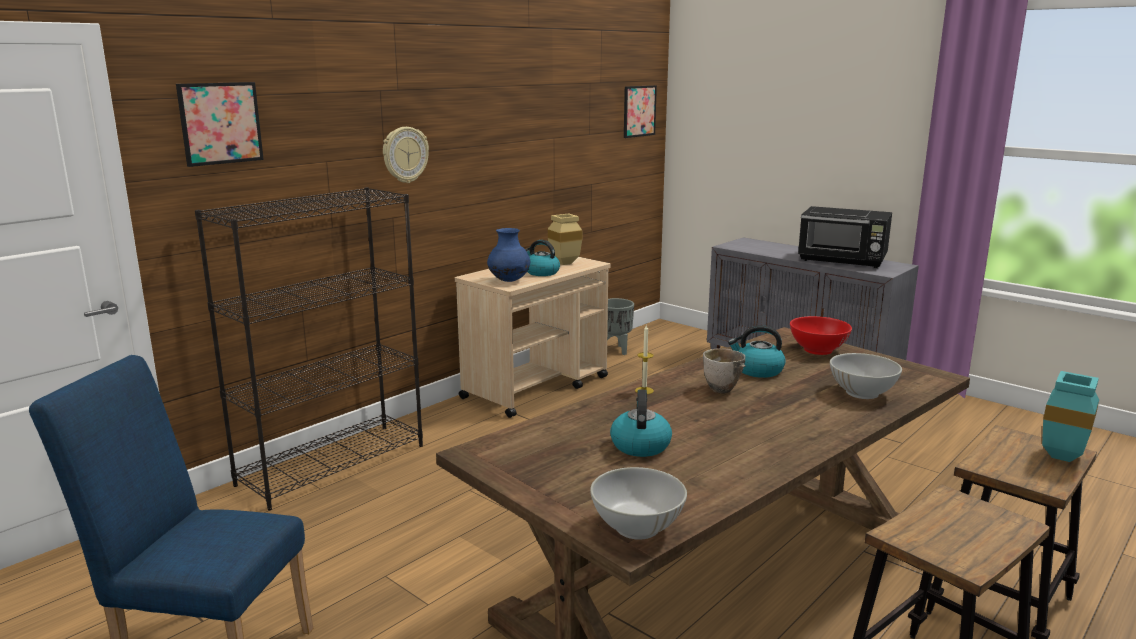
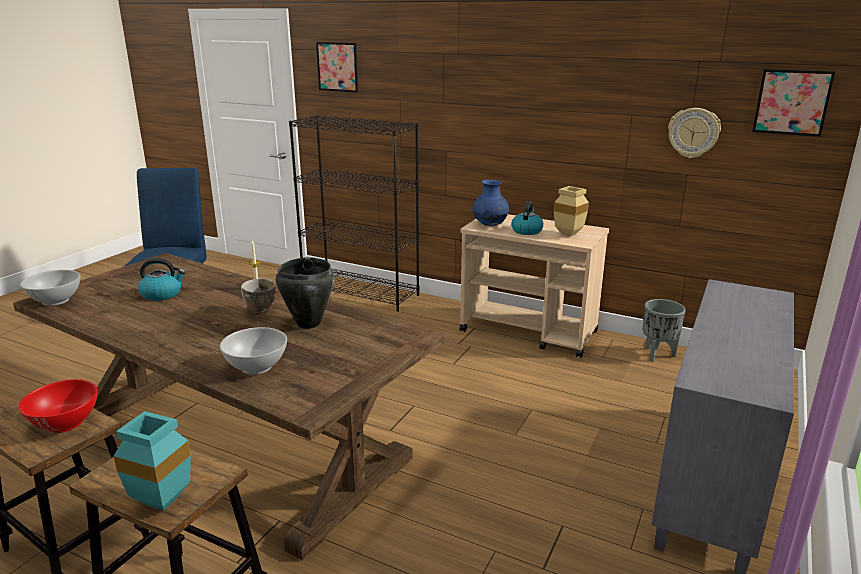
camera: 75 degrees right, 5 degrees up
wall clock [383,127,429,183] -> wall clock moved to [668,108,721,158]
kettle [728,325,786,378] -> black cooking pot [275,257,334,329]
red bowl [790,316,852,355] -> red bowl moved to [18,379,98,433]
black microwave [798,206,892,268] -> none

